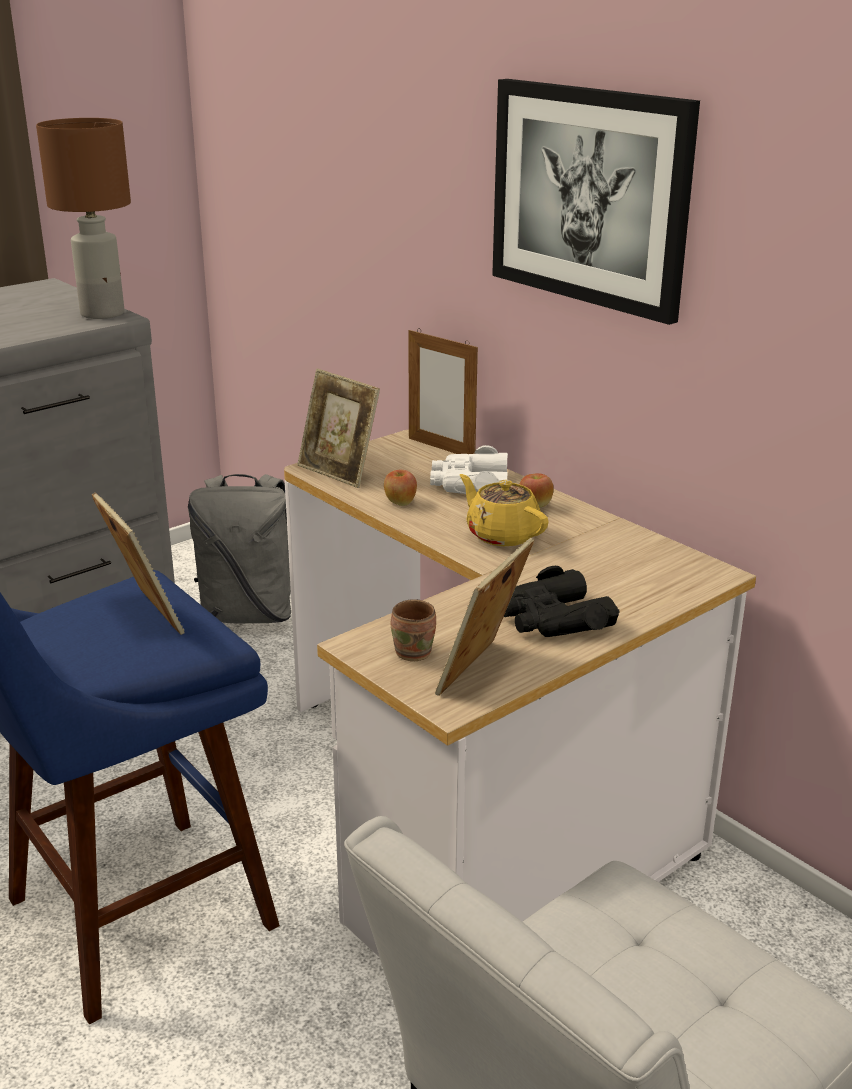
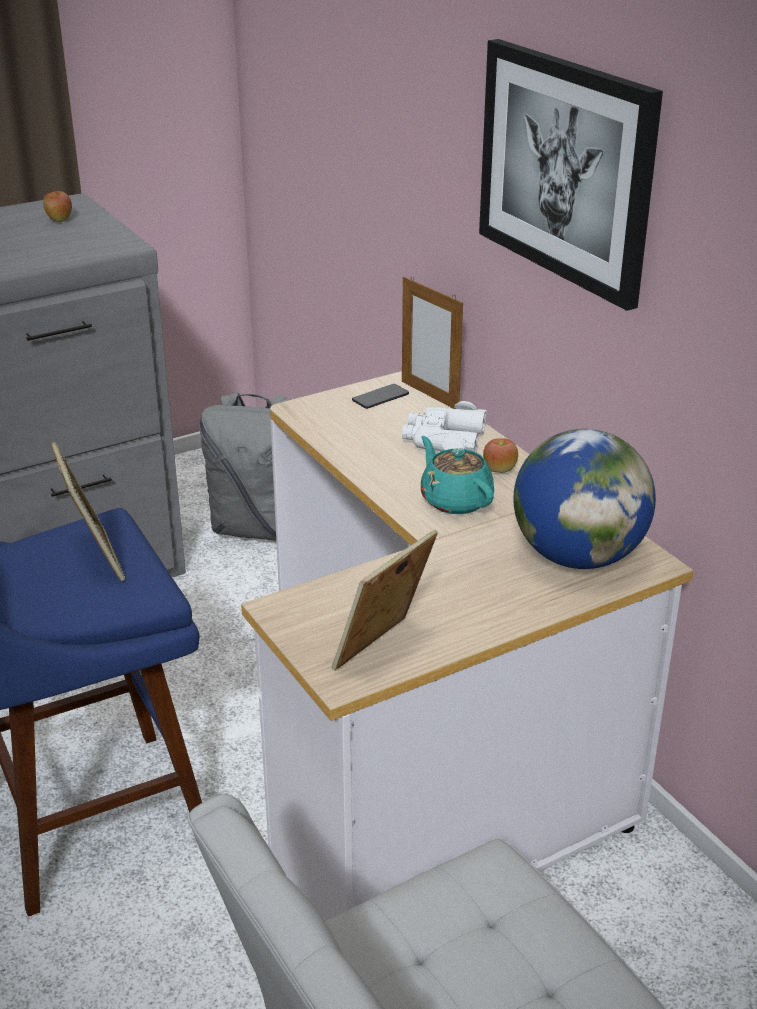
camera: 10 degrees right, 5 degrees up
brown table lamp [36,118,131,319] -> none
picture frame [297,368,380,488] -> none
apple [384,470,417,506] -> apple moved to [43,191,72,222]
brown mug [391,599,436,661] -> none
yellow teapot [460,474,549,546] -> turquoise teapot [421,436,494,514]
black binoculars [504,566,620,637] -> none
none -> phone [352,384,409,409]
none -> globe [513,429,656,569]

